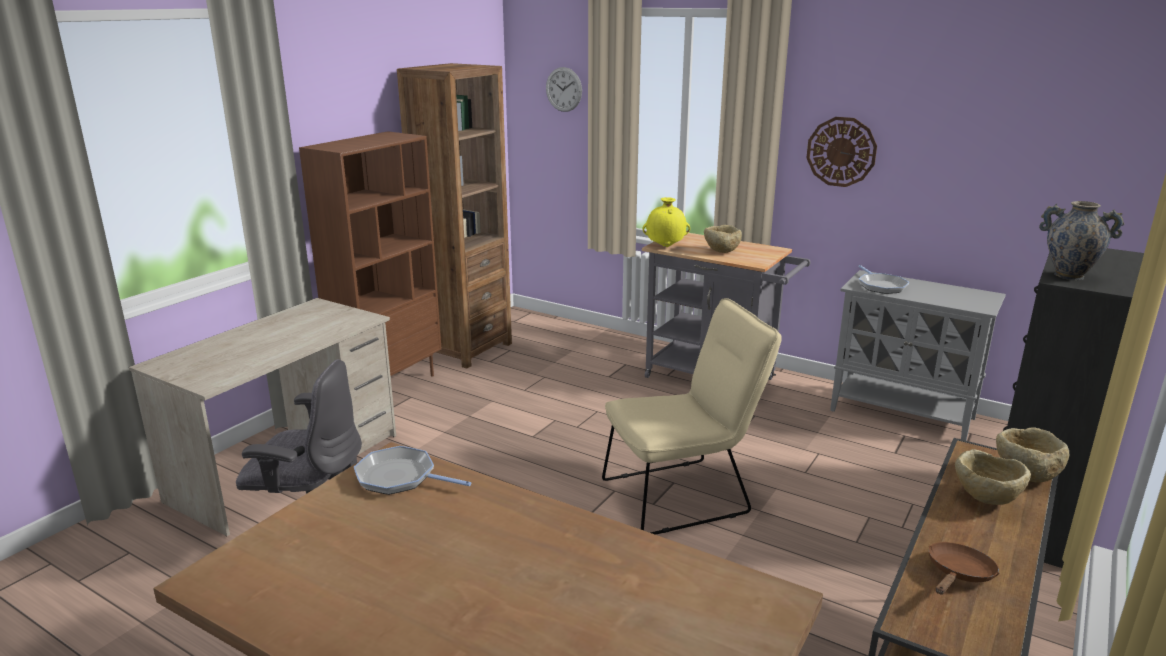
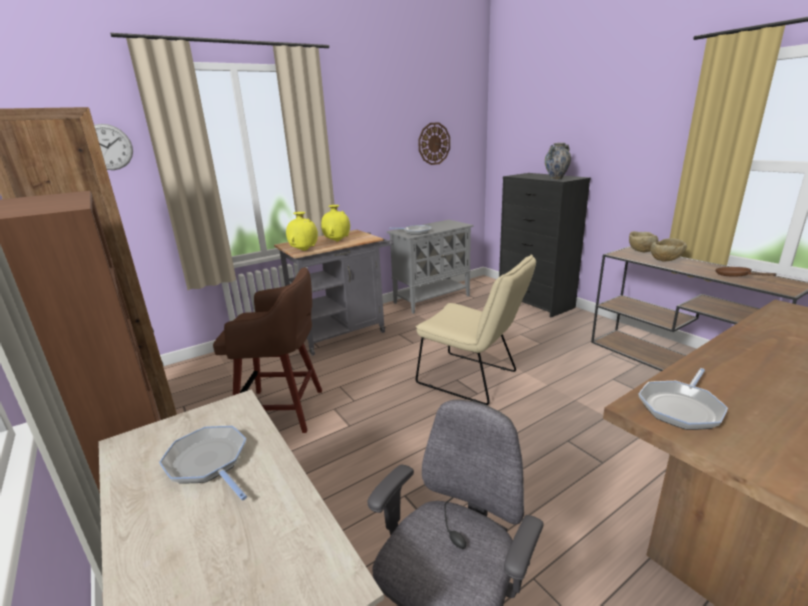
camera: 65 degrees left, 0 degrees up
beige chair [602,298,782,535] -> beige chair turned 120 degrees clockwise [416,255,536,405]
beige bowl [704,225,742,253] -> yellow vase [321,205,350,242]
wall clock [807,117,877,187] -> wall clock moved to [418,122,450,165]
none -> frying pan [159,426,247,500]
none -> brown stool [213,267,322,433]

